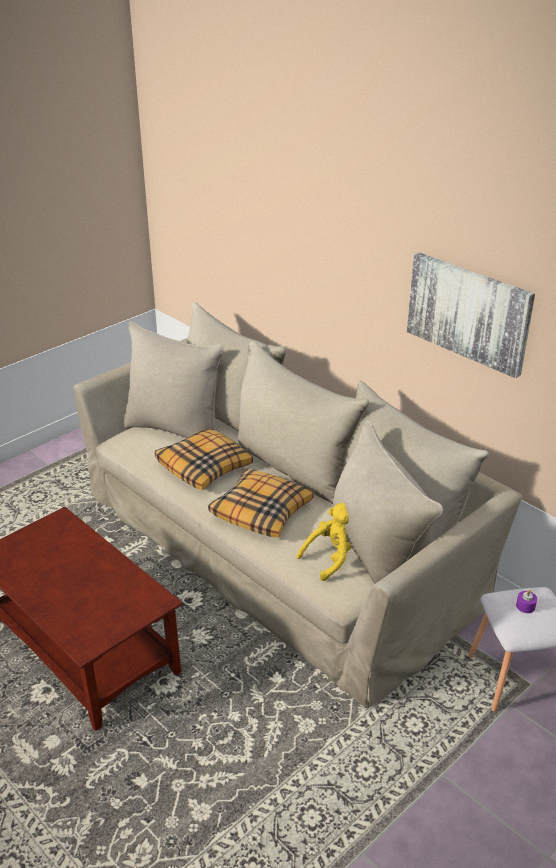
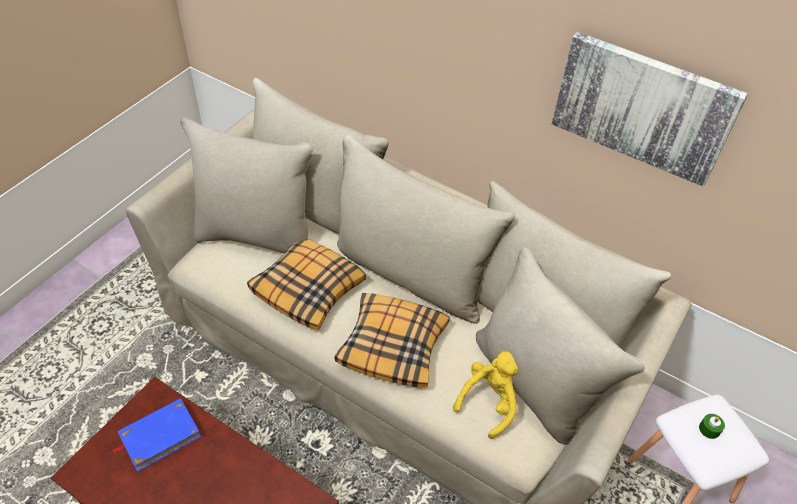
camera: 15 degrees left, 15 degrees up
purple candle [516,590,537,613] -> green candle [699,414,725,439]
none -> blue book [113,398,201,472]

